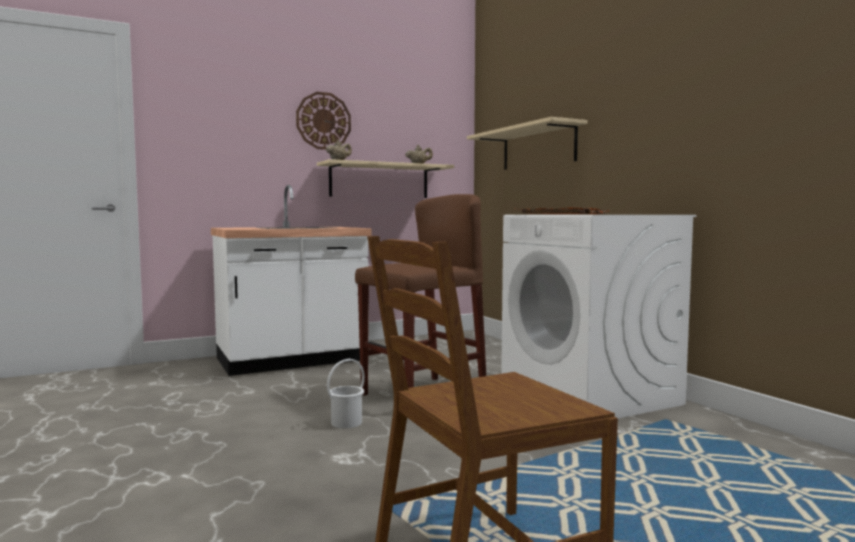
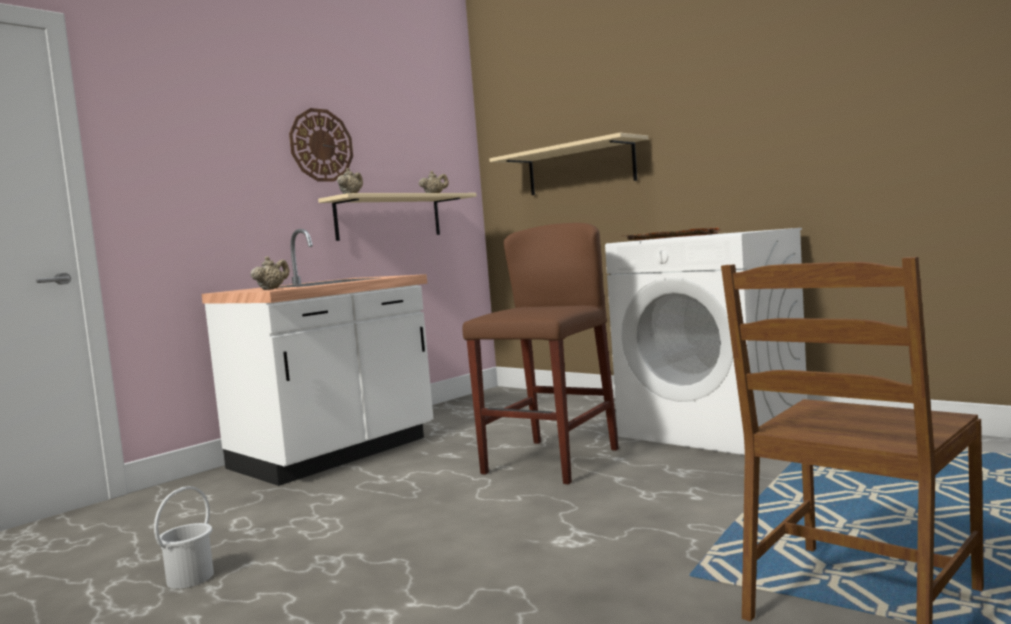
camera: 20 degrees left, 0 degrees up
white bucket [327,359,365,428] -> white bucket moved to [154,486,214,589]
none -> beige teapot [251,256,289,290]

